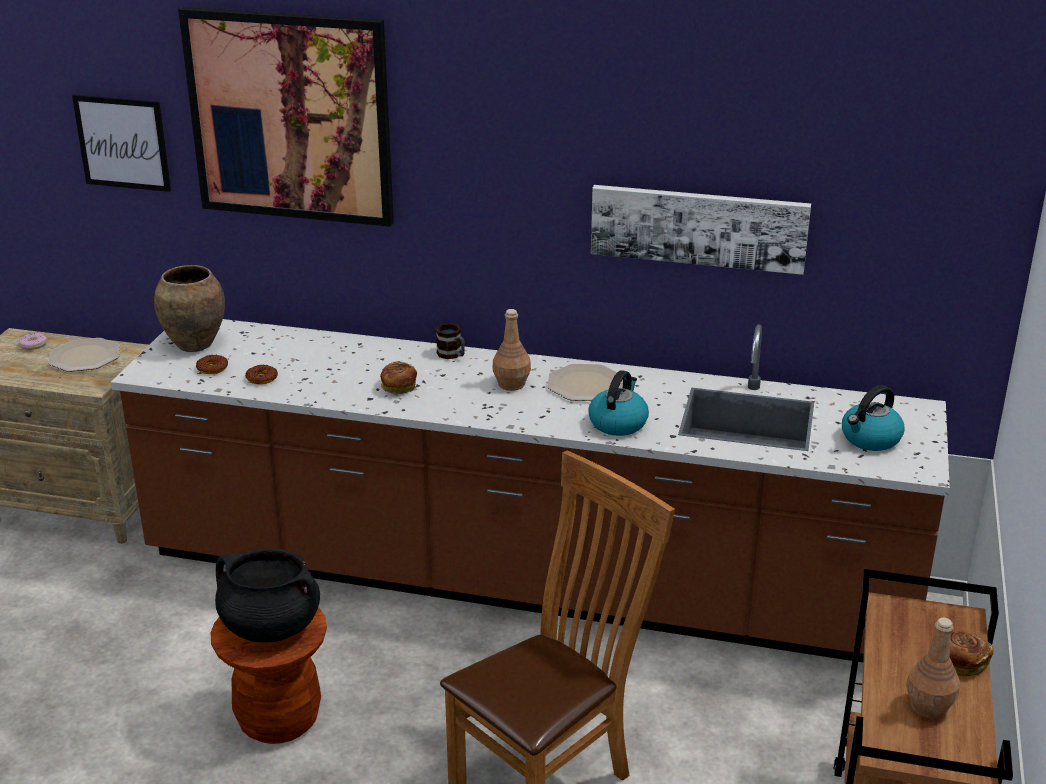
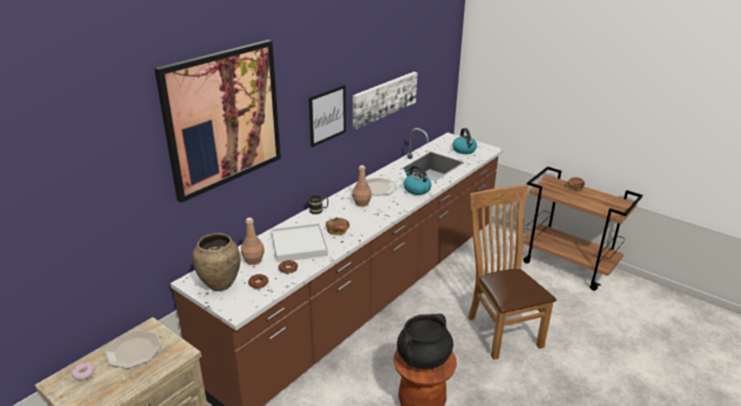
camera: 65 degrees left, 0 degrees up
picture [72,95,171,192] -> picture moved to [309,85,346,147]
brown bottle [906,618,960,719] -> brown bottle moved to [241,218,264,265]
none -> white tray [271,223,328,262]

